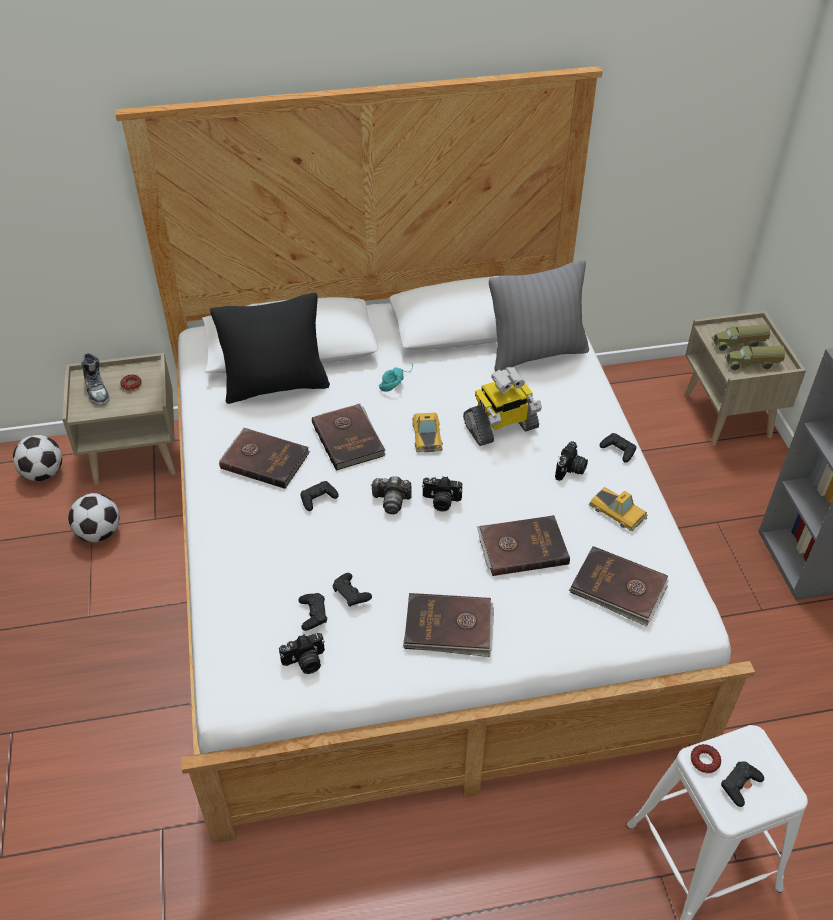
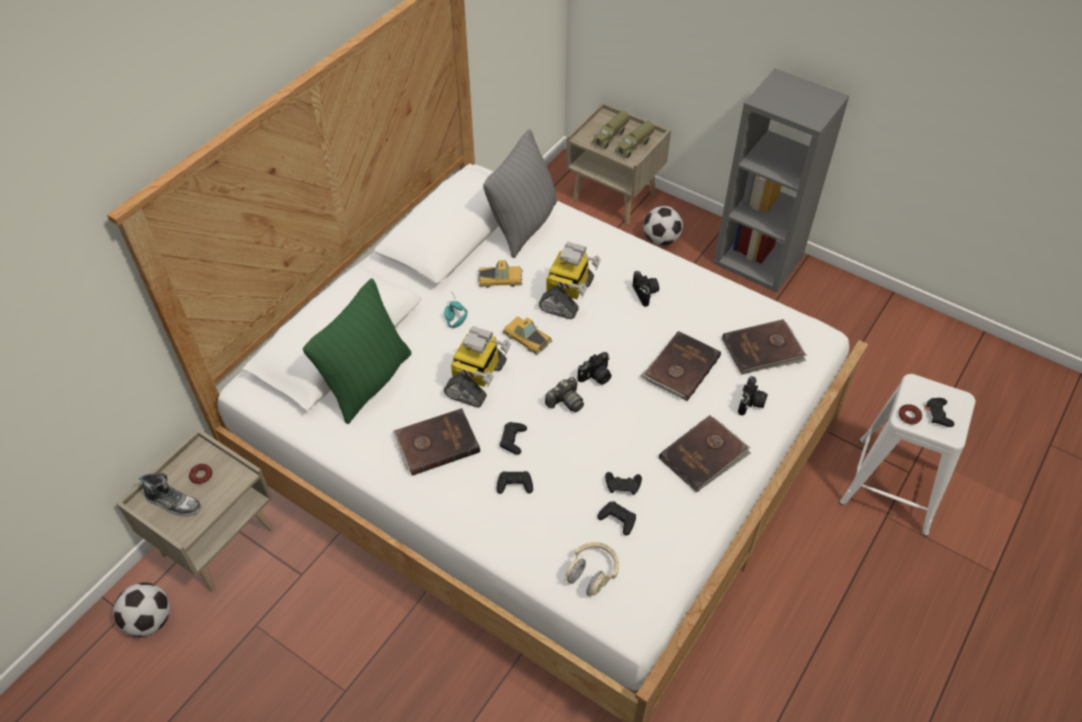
camera: 45 degrees left, 5 degrees up
football [68,493,120,542] -> football moved to [643,206,683,245]
black pillow [210,293,330,404] -> green pillow [303,278,411,424]
camera [279,633,325,674] -> camera moved to [738,376,768,416]
brown book [312,403,386,471] -> toy robot [444,326,511,408]
toy car [589,487,647,531] -> toy car moved to [478,260,523,288]
black game controller [600,433,636,463] -> black game controller moved to [496,471,533,494]
none -> beige headphones [564,542,619,596]

